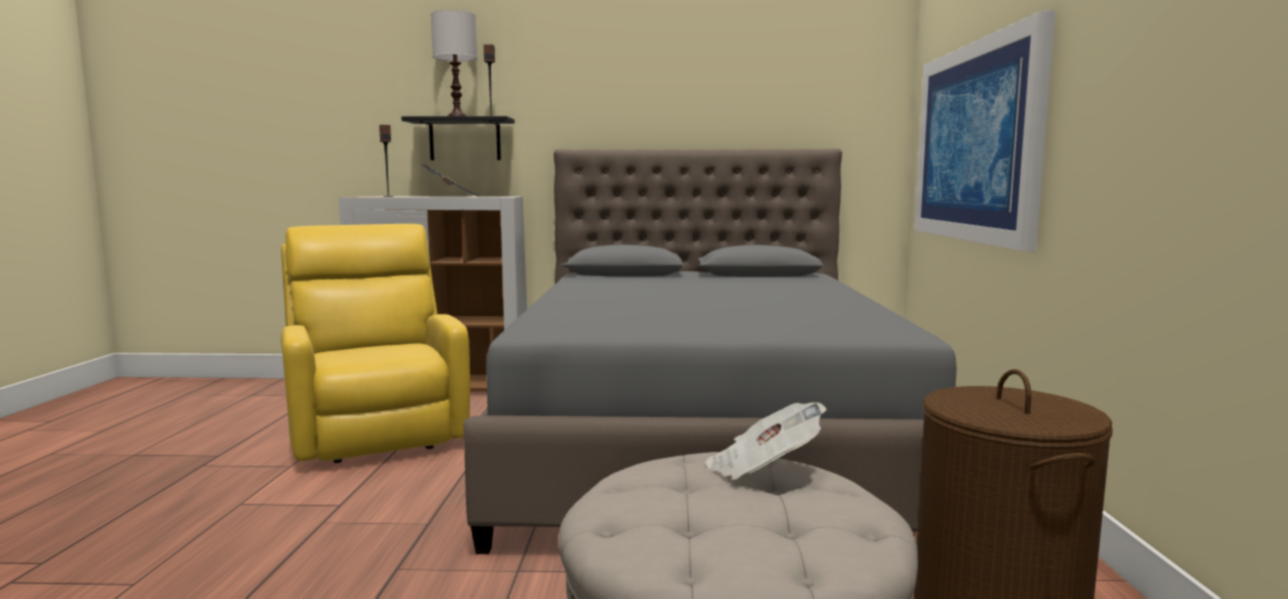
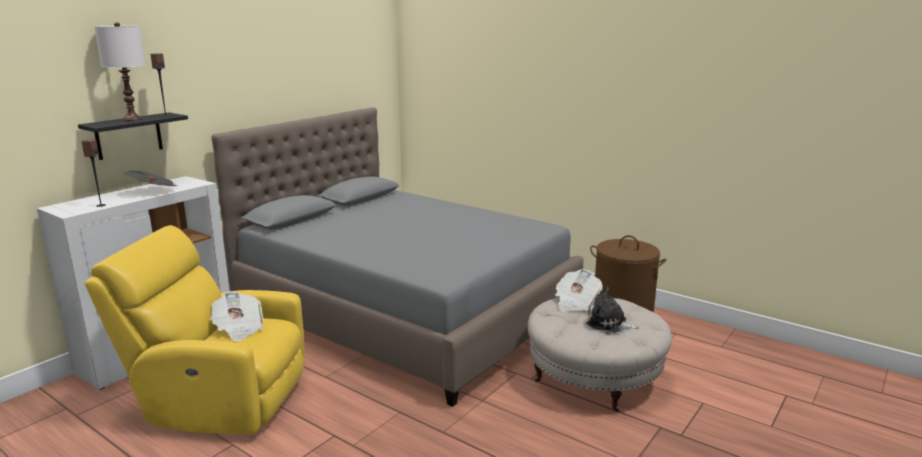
camera: 55 degrees left, 10 degrees up
picture [915,10,1056,251] -> none
none -> newspaper [210,291,264,342]
none -> plush toy [586,287,640,333]

